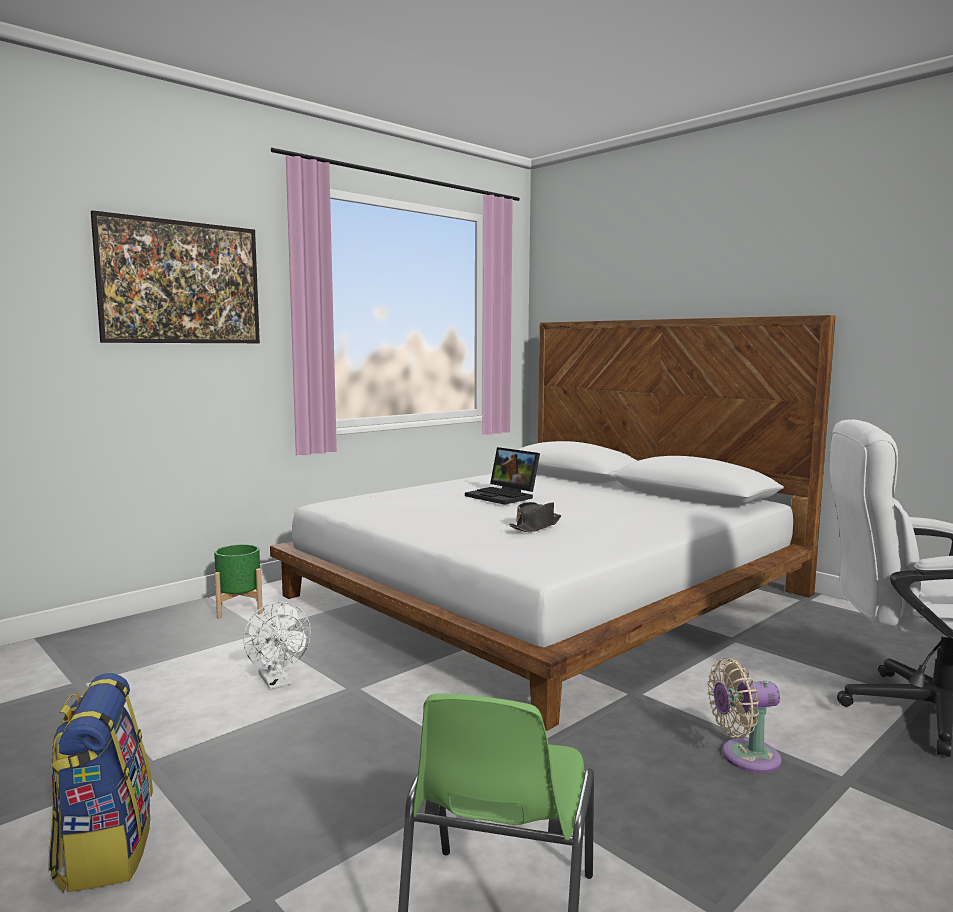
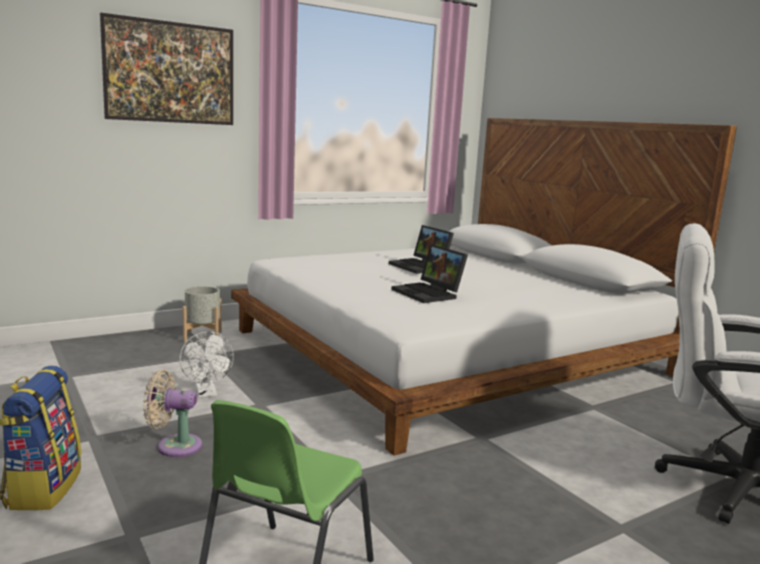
camera: 10 degrees right, 5 degrees up
green planter [214,544,263,619] -> grey planter [183,286,222,342]
black hat [509,502,561,532] -> laptop [391,244,468,303]
beige fan [708,658,782,773] -> beige fan moved to [143,370,202,457]

